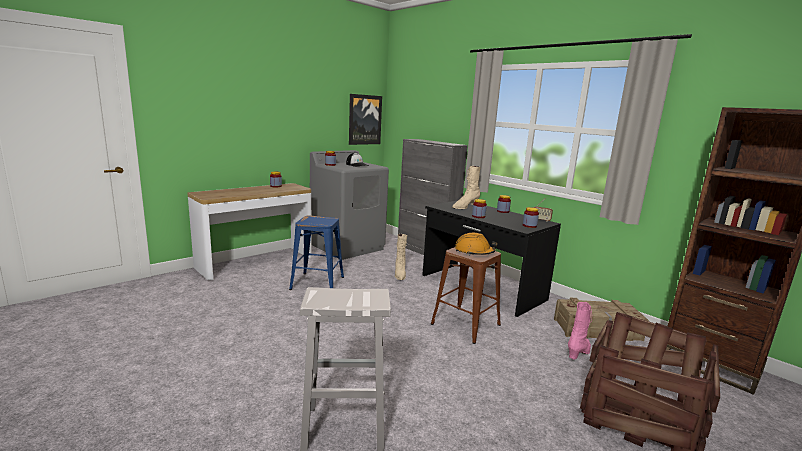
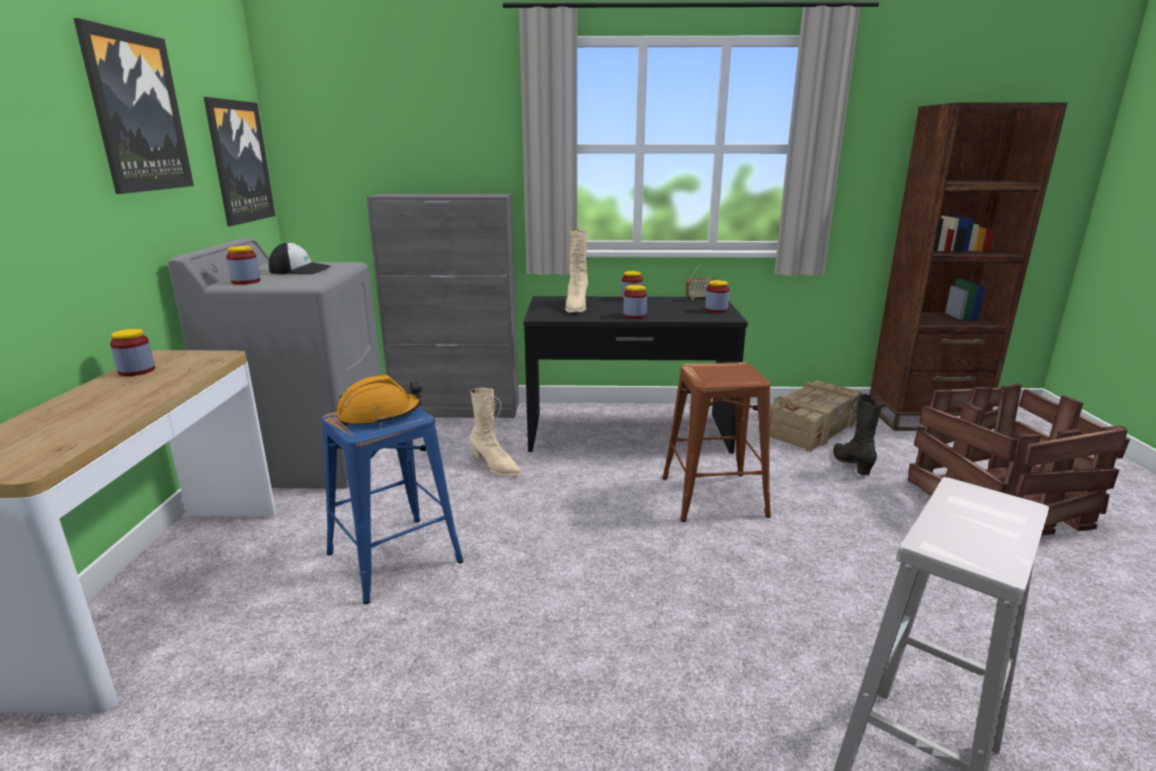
camera: 45 degrees left, 5 degrees up
orange hard hat [455,233,498,255] -> orange hard hat moved to [337,375,422,426]
pink boot [568,302,592,359] -> black boot [833,393,883,475]
none -> picture [73,18,194,194]

